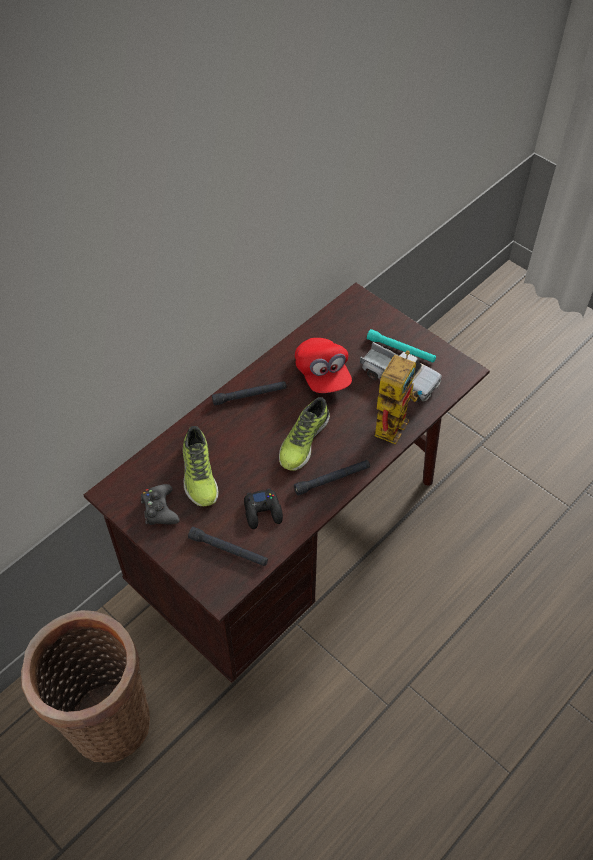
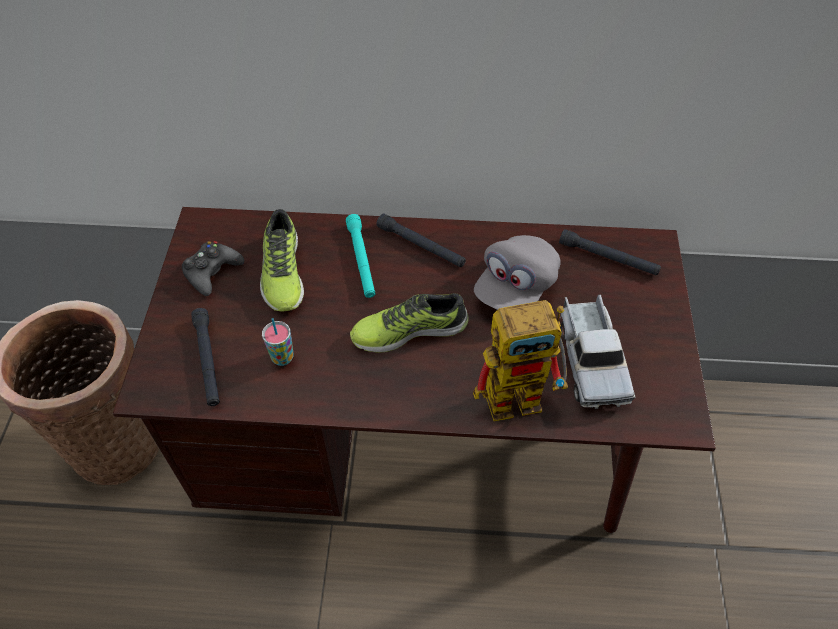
camera: 50 degrees right, 0 degrees up
shoe [183,426,218,506] -> shoe turned 45 degrees counterclockwise [260,209,304,311]
black game controller [244,488,283,529] -> cup [262,318,294,366]
black flashlight [294,460,370,496] -> black flashlight moved to [559,229,661,275]
red cap [295,338,352,393] -> grey cap [474,235,561,310]
turquoise flashlight [367,329,436,363] -> turquoise flashlight moved to [346,214,375,298]

